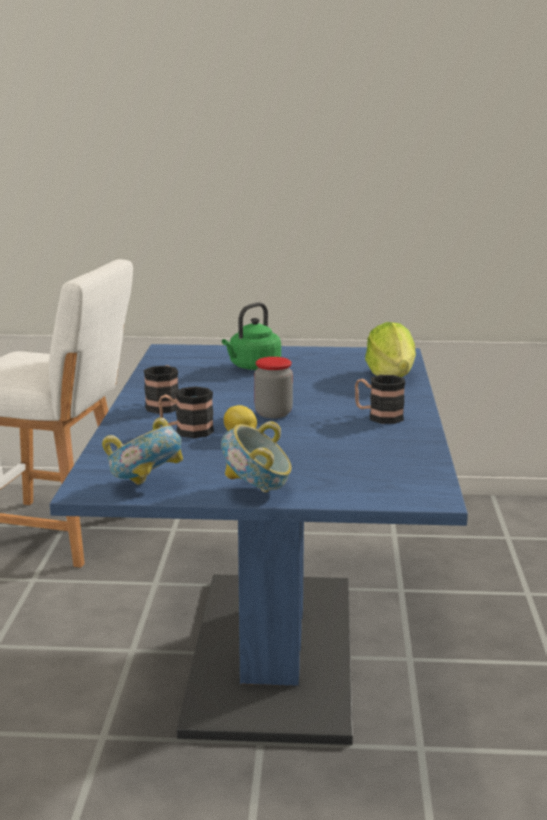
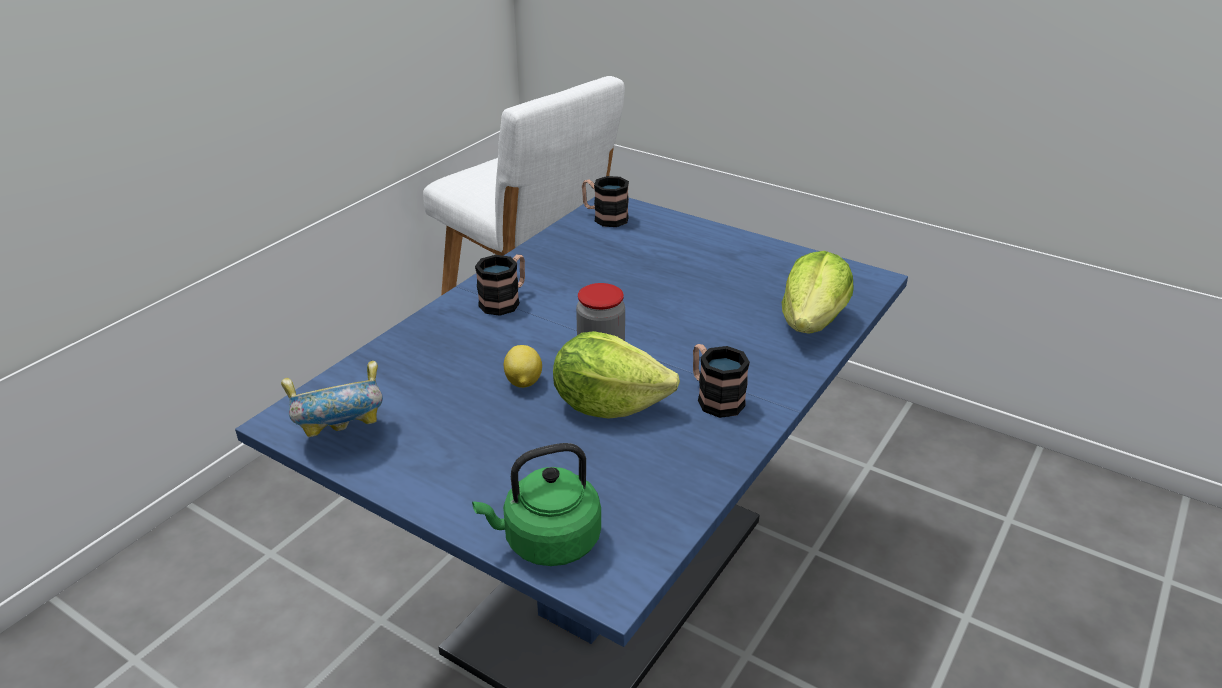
camera: 30 degrees right, 15 degrees up
mug [158,386,214,438] -> mug moved to [582,176,629,227]
bowl [221,421,292,493] -> none
green kettle [222,302,281,370] -> green kettle moved to [472,443,601,566]
none -> lettuce [553,331,680,419]

